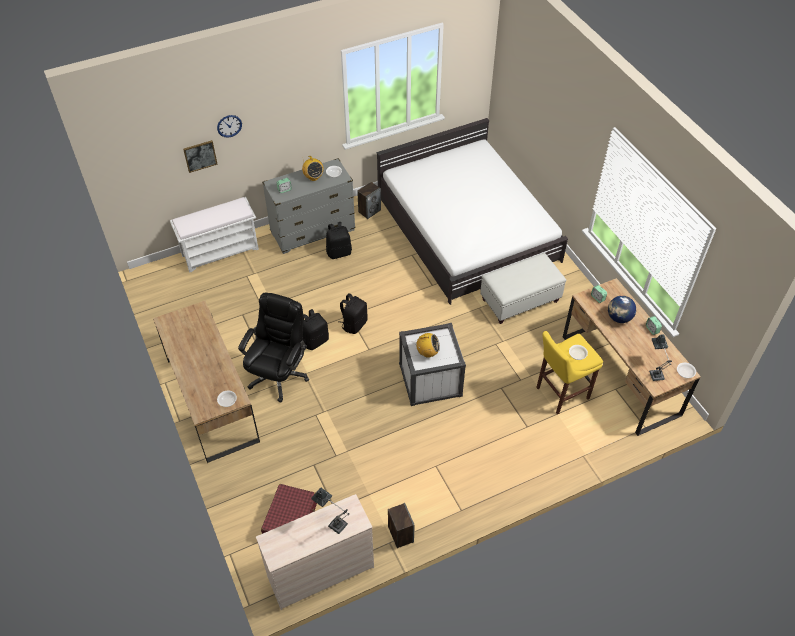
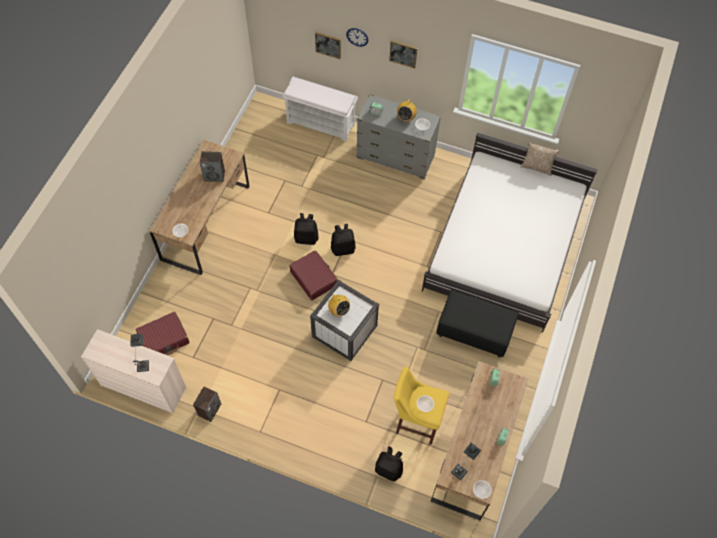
camera: 45 degrees right, 10 degrees up
black office chair [238,293,309,403] -> none
black backpack [326,222,352,259] -> black backpack moved to [375,446,403,481]
speaker [357,182,381,219] -> speaker moved to [200,151,225,182]
white ottoman [480,253,566,324] -> black ottoman [437,290,519,358]
globe [608,296,636,323] -> none
none -> red suitcase [289,250,338,300]
none -> picture [389,40,417,69]
none -> pillow [521,142,560,176]

